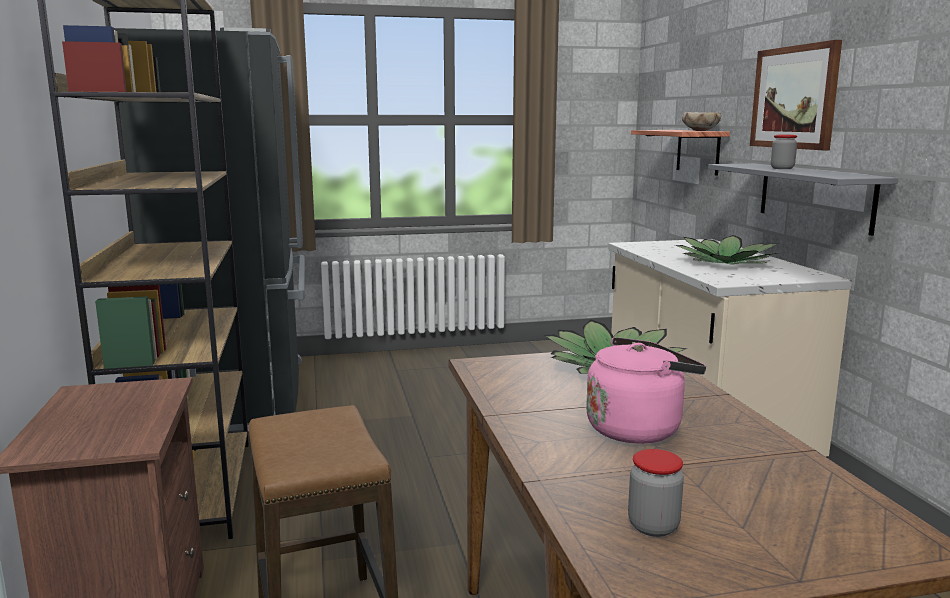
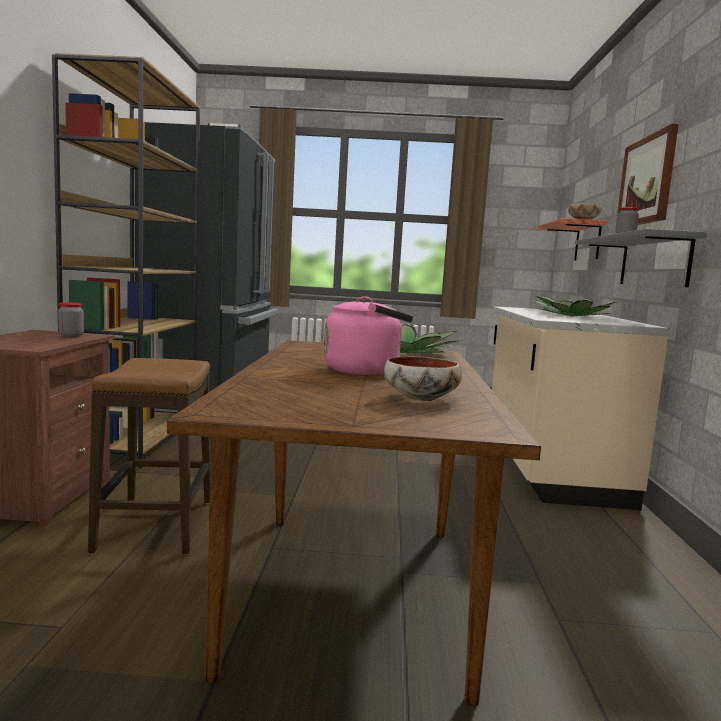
camera: 15 degrees right, 5 degrees down
jar [628,449,684,537] -> jar moved to [58,302,84,337]
none -> bowl [384,356,462,401]

